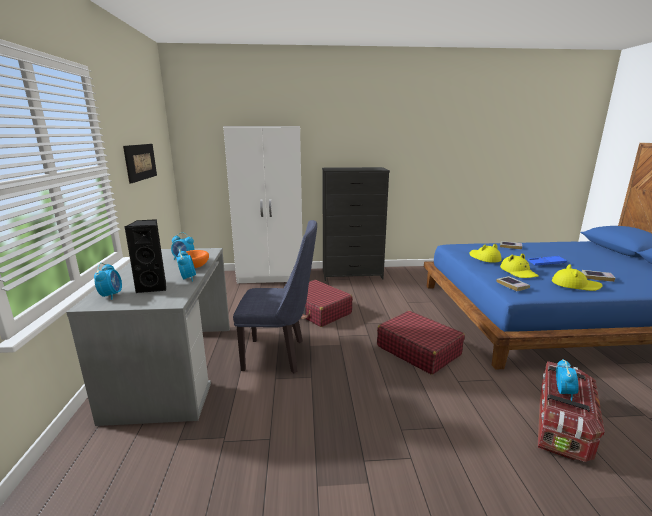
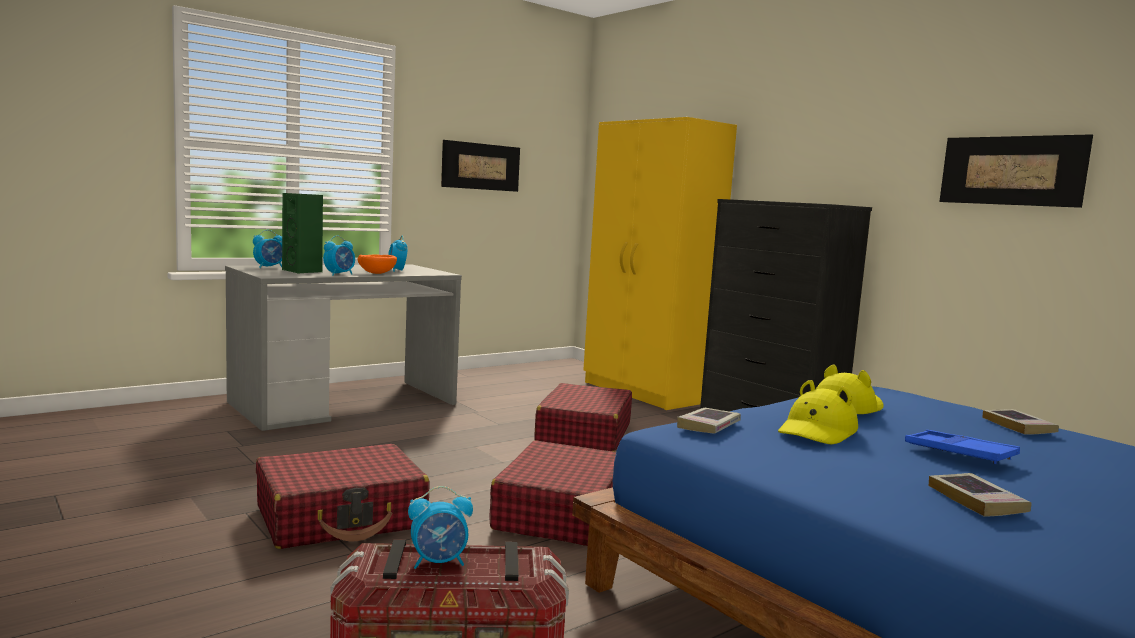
camera: 55 degrees right, 10 degrees down
black speaker [124,219,166,293] -> green speaker [282,193,323,273]
white wardrobe [223,126,302,284] -> yellow wardrobe [583,117,737,410]
blue chair [233,220,317,373] -> none
yellow hat [552,264,602,291] -> none
none -> red suitcase [256,444,429,549]
none -> picture [939,134,1093,208]

